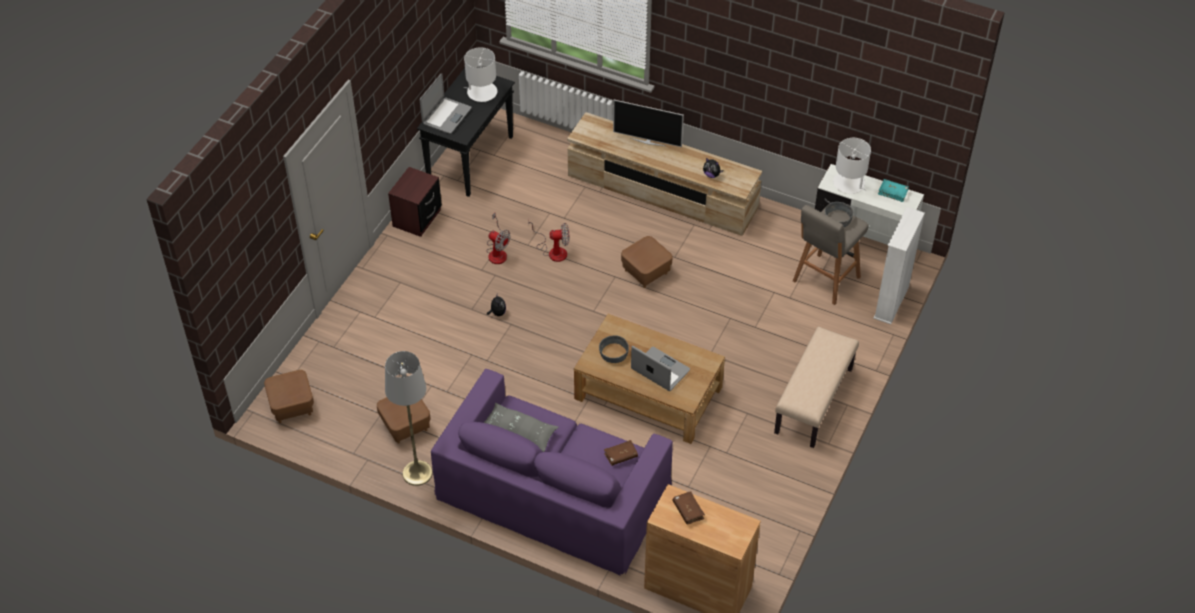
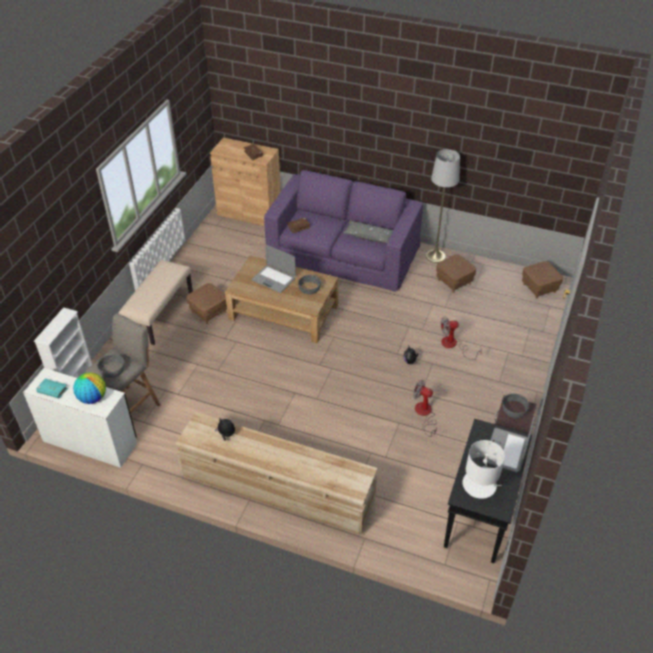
camera: 175 degrees right, 5 degrees down
fan [528,218,570,262] -> fan moved to [441,316,482,360]
television [613,100,684,147] -> none
brown ottoman [621,236,673,288] -> brown ottoman moved to [186,283,227,324]
white table lamp [833,138,871,194] -> globe [73,372,106,404]
none -> grey bowl [503,393,529,418]

